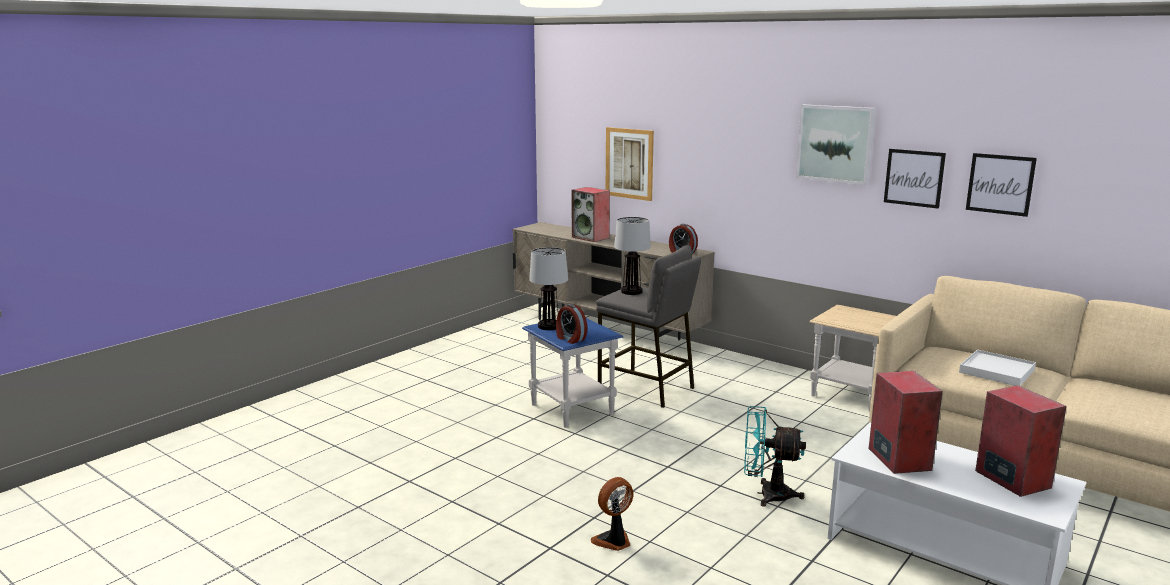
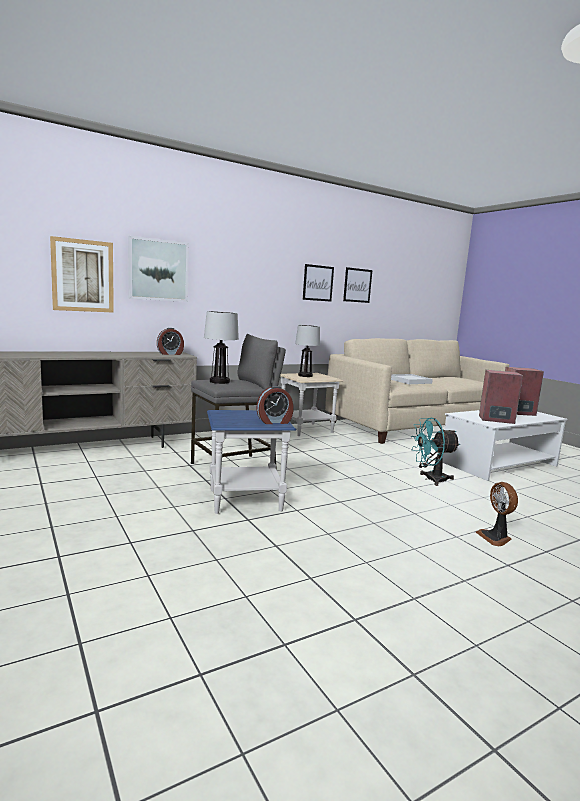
camera: 70 degrees left, 5 degrees down
table lamp [529,247,568,330] -> table lamp moved to [295,325,320,377]
speaker [571,187,610,242] -> none
turquoise fan [744,406,806,507] -> turquoise fan turned 45 degrees clockwise [411,418,461,486]
picture [796,104,876,185] -> picture moved to [128,236,189,302]

